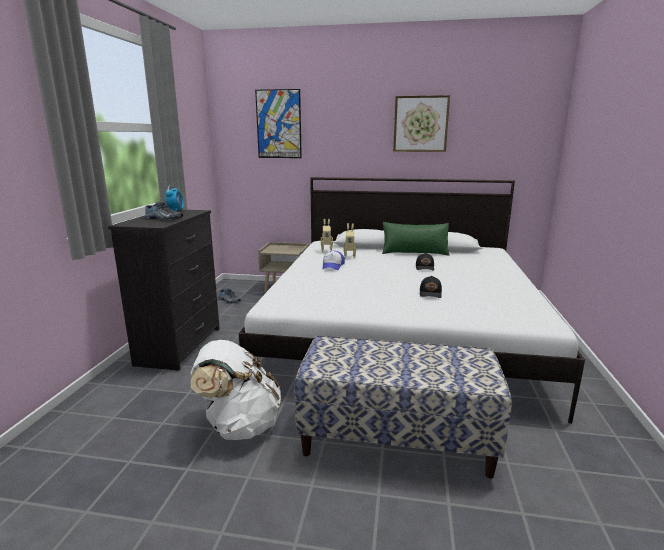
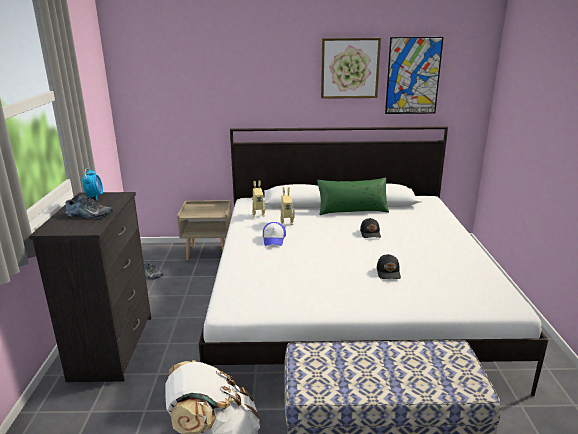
camera: 10 degrees left, 5 degrees up
picture [255,89,302,158] -> picture moved to [385,37,444,114]

